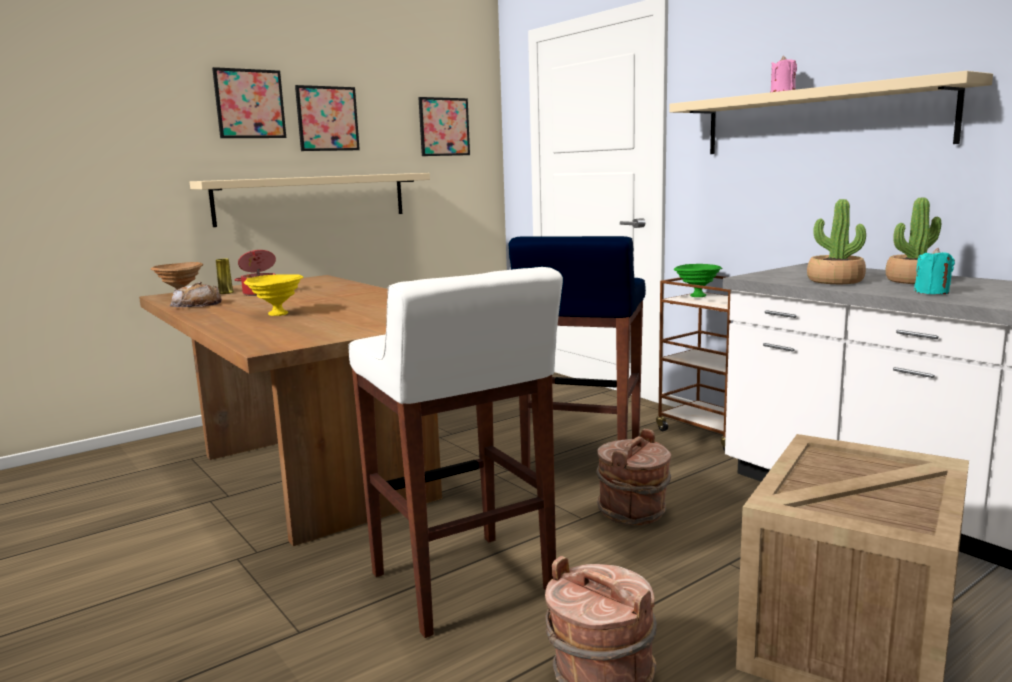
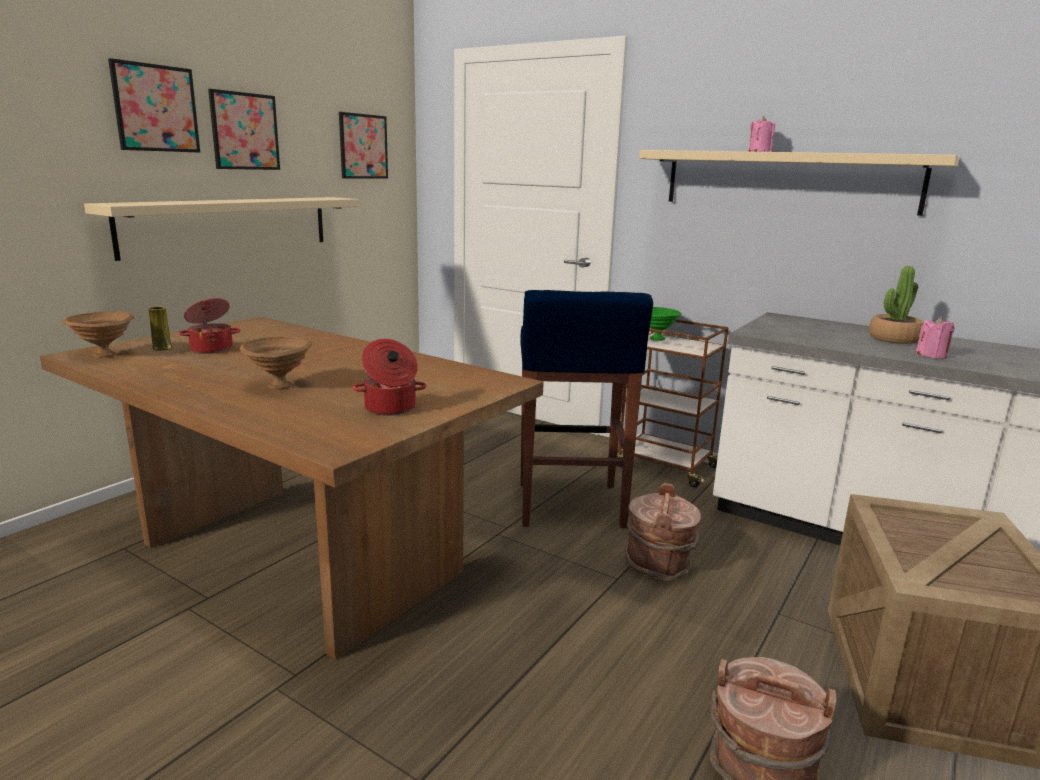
camera: 20 degrees left, 5 degrees up
bread [170,282,222,307] -> none
yellow bowl [244,274,303,316] -> brown bowl [240,337,312,390]
white stool [348,267,563,638] -> none
potted plant [807,199,866,284] -> none
turquoise candle [914,248,955,294] -> pink candle [916,316,955,358]
none -> cooking pot [353,339,427,416]

